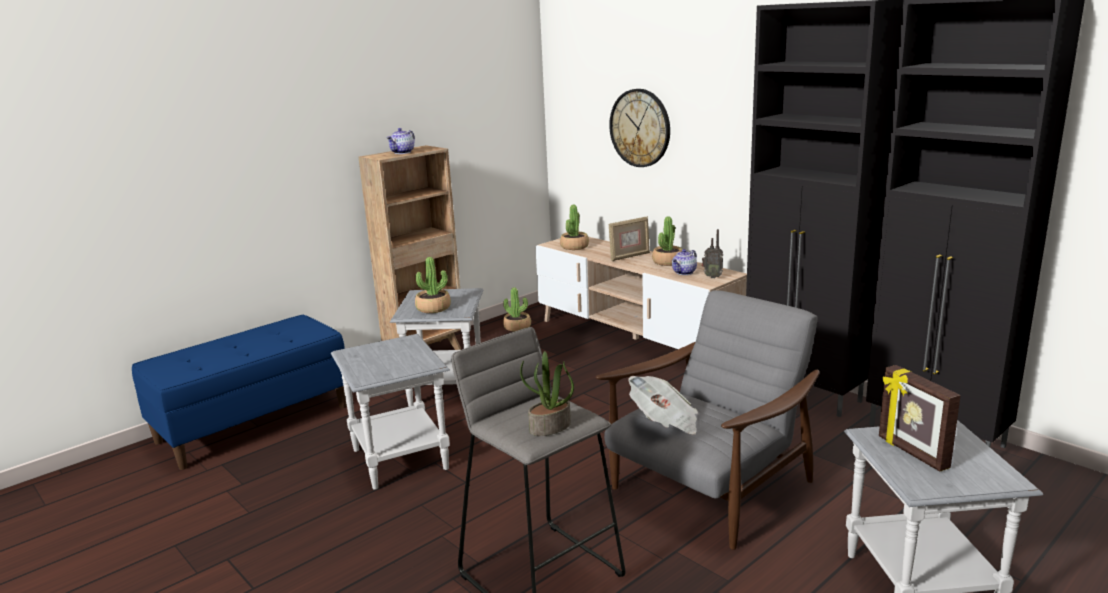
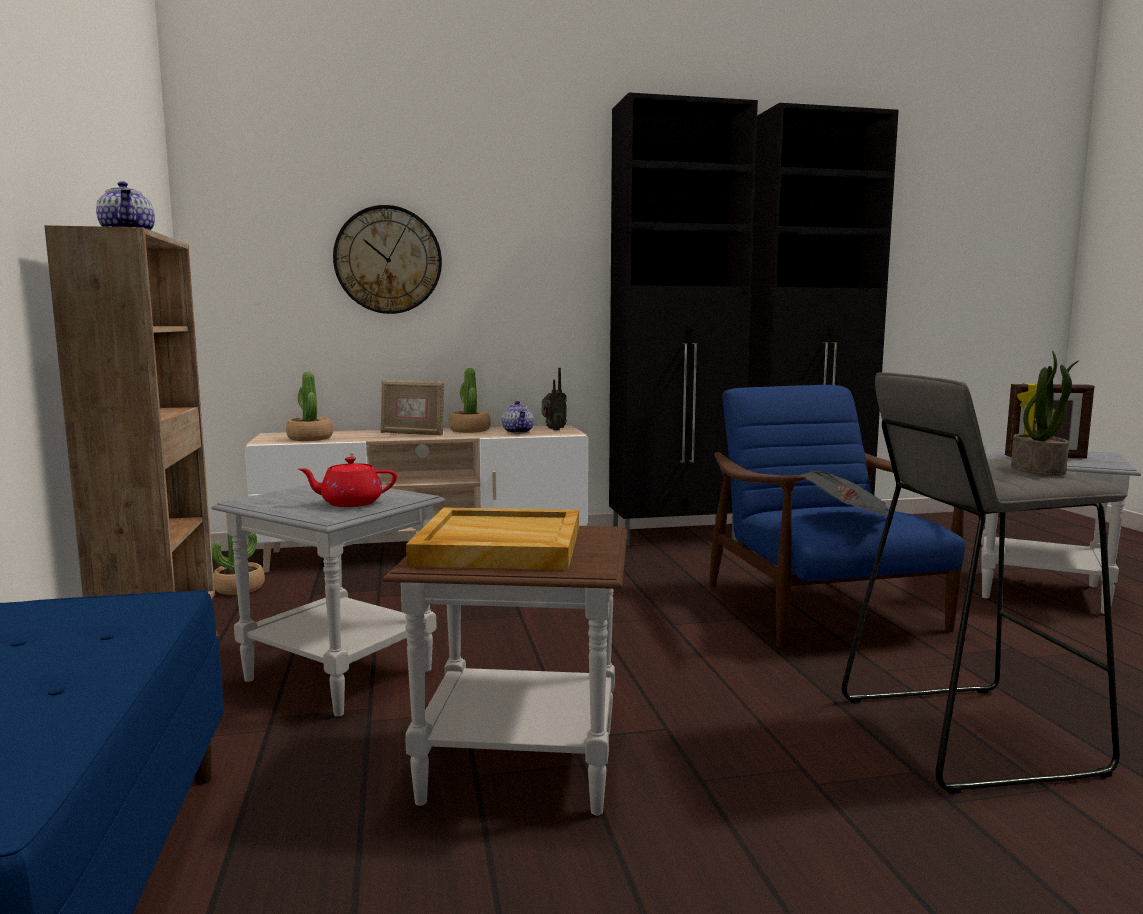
camera: 60 degrees left, 10 degrees down
grey side table [331,334,450,489] -> brown side table [383,526,627,815]
potted plant [415,257,451,313] -> red teapot [298,457,397,507]
grey armchair [596,290,820,550] -> blue armchair [709,385,965,648]
picture frame [609,216,650,261] -> picture frame turned 105 degrees clockwise [381,380,444,435]
none -> beige tray [406,508,579,570]

